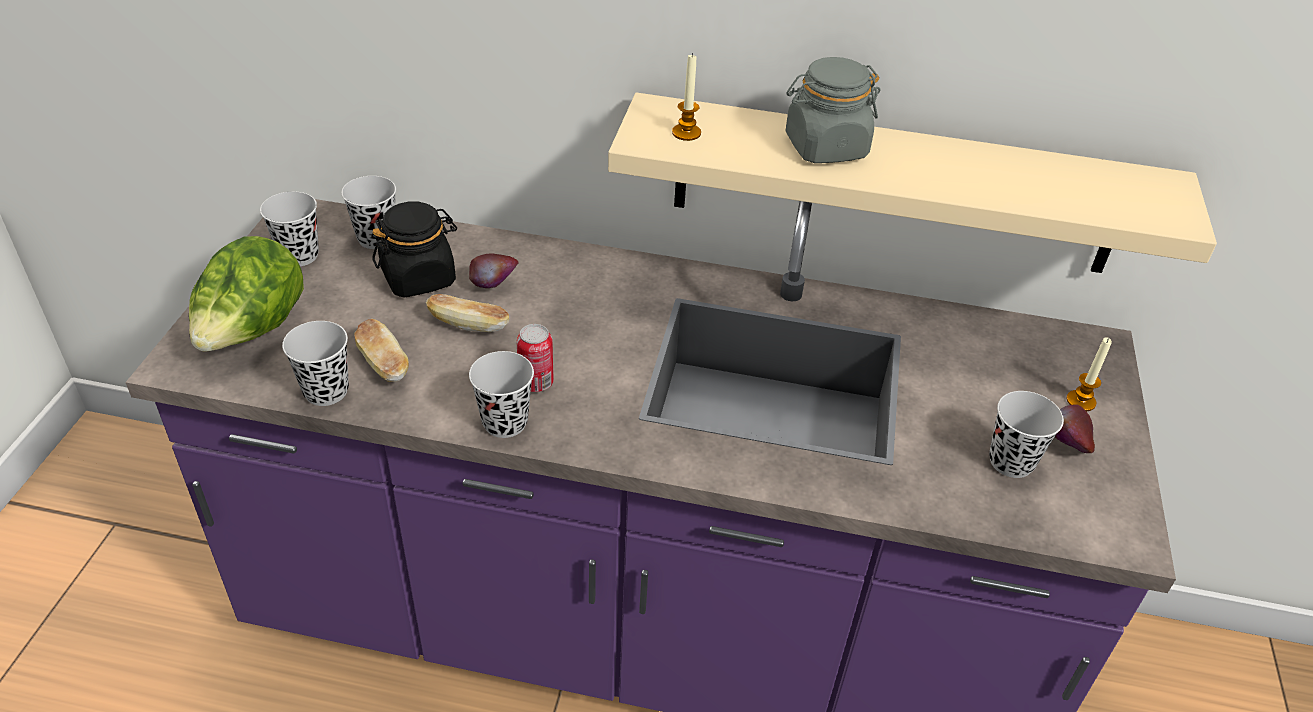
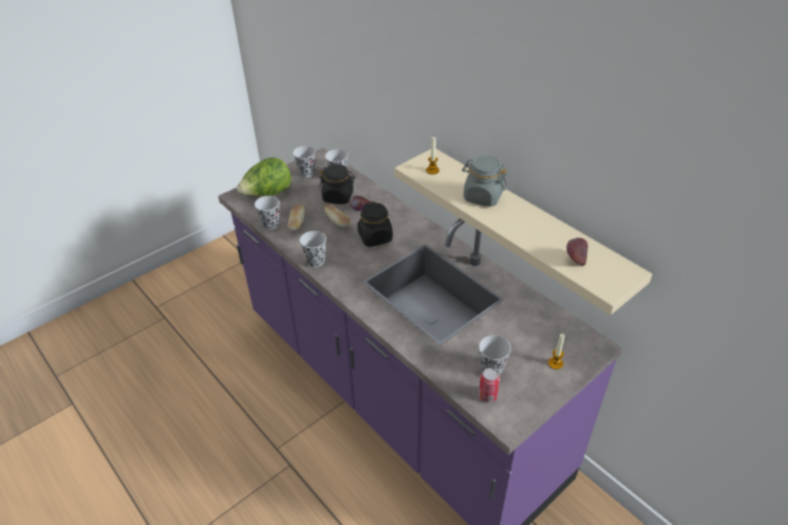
camera: 40 degrees right, 0 degrees up
can [516,324,553,392] -> can moved to [479,368,500,403]
apple [1055,404,1095,453] -> apple moved to [566,238,588,266]
none -> black jar [358,201,393,247]

